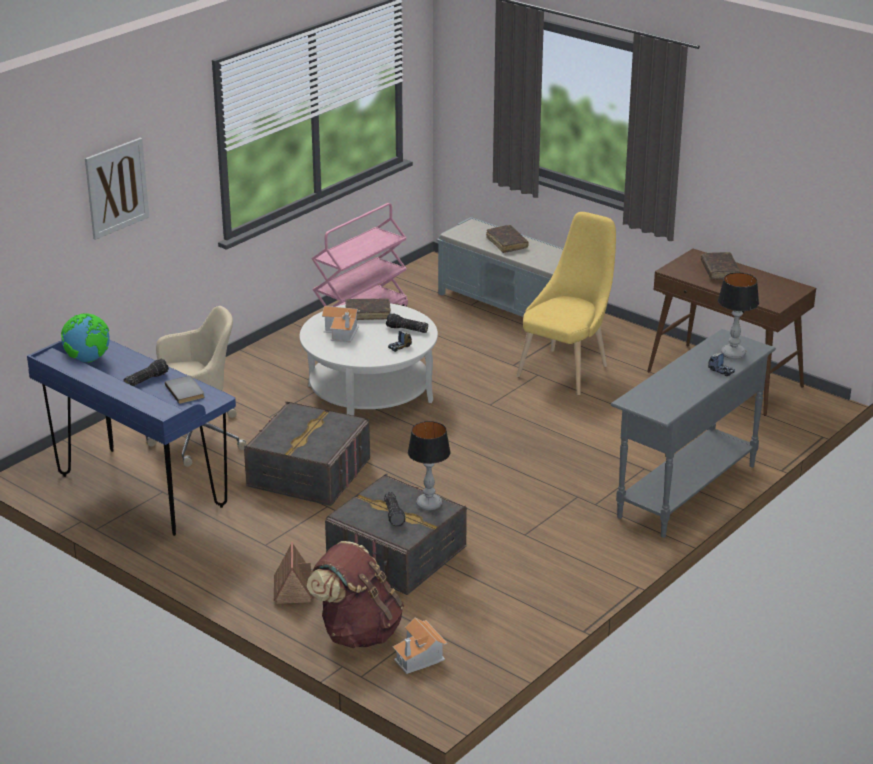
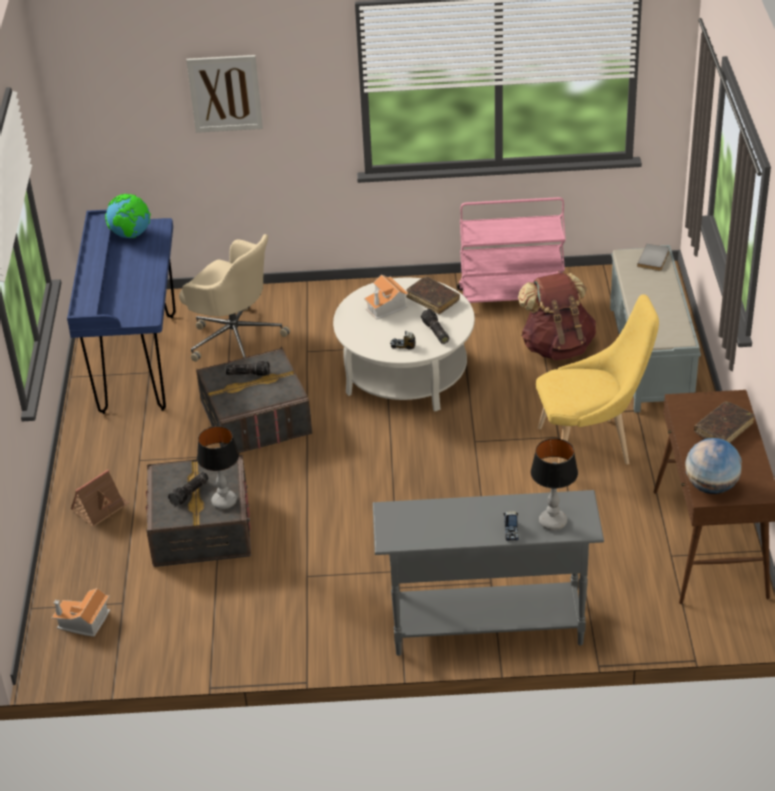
camera: 50 degrees right, 10 degrees up
flashlight [124,358,169,386] -> flashlight moved to [226,361,270,376]
grey book [165,376,204,404] -> grey book moved to [637,244,670,271]
brown backpack [306,541,404,648] -> brown backpack moved to [518,273,596,360]
brown book [486,225,529,253] -> none
none -> globe [685,438,742,494]

